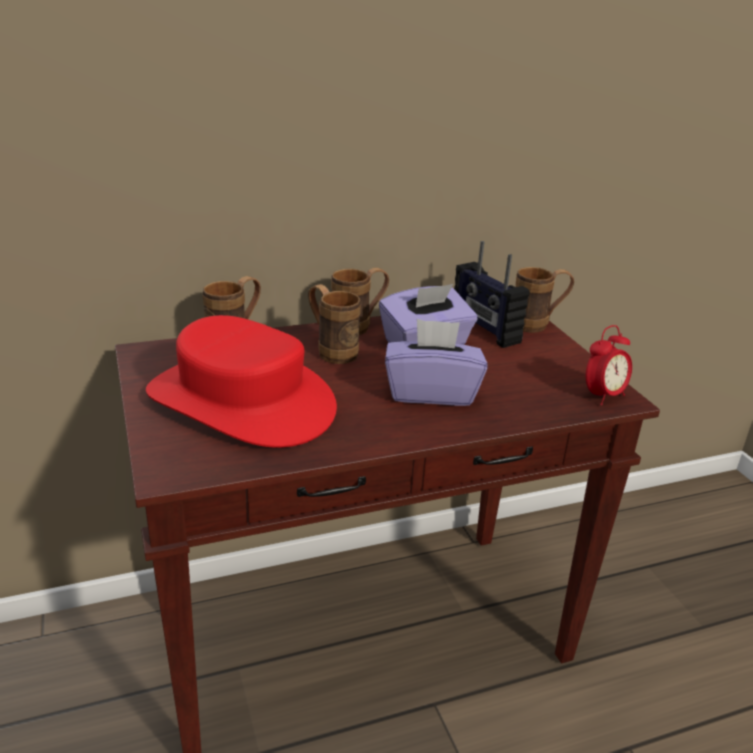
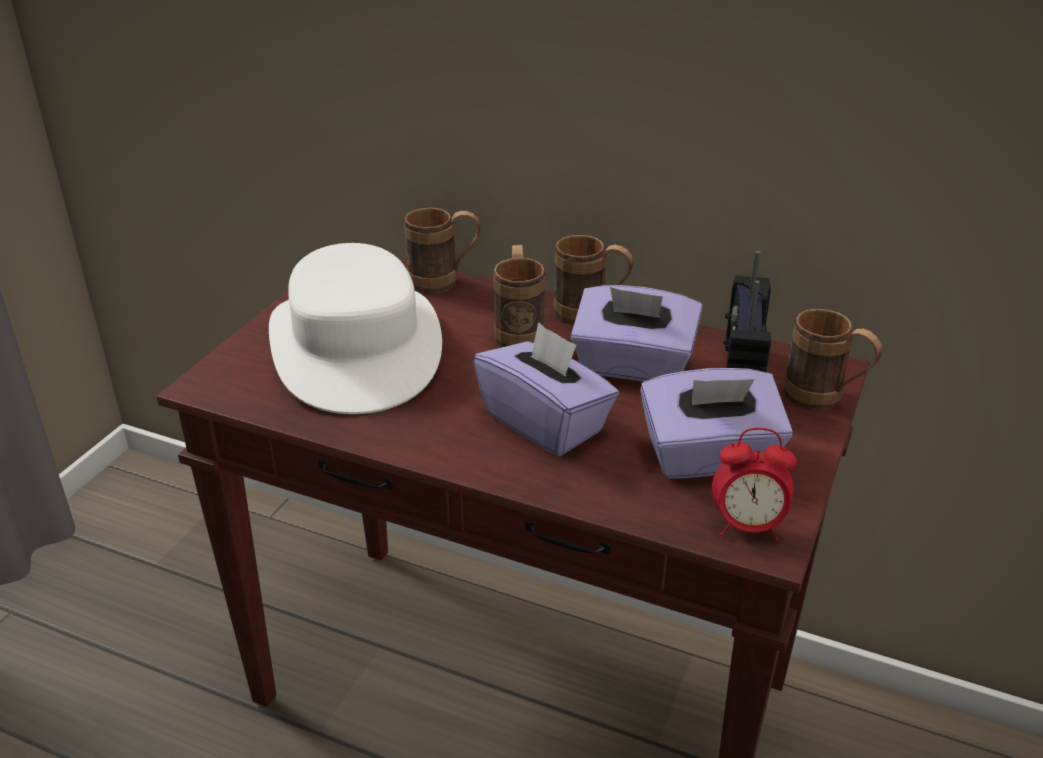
camera: 45 degrees right, 5 degrees up
red hat [146,315,337,448] -> white hat [269,243,442,414]
none -> purple tissue box [640,368,793,478]

